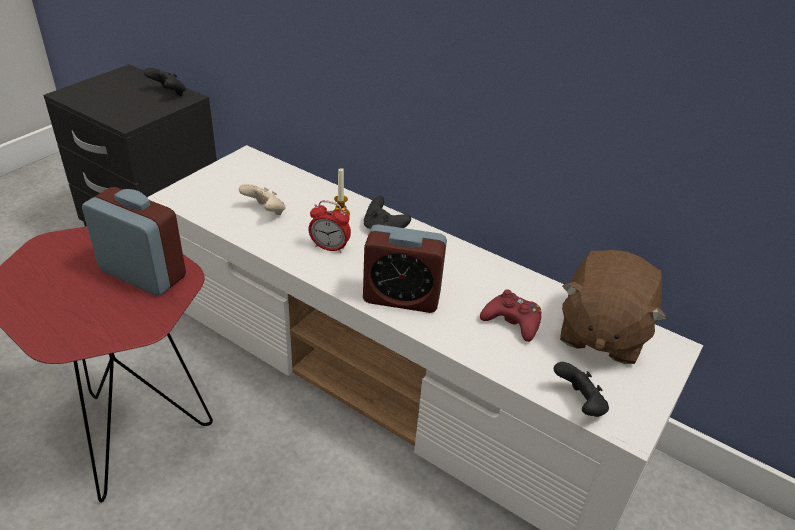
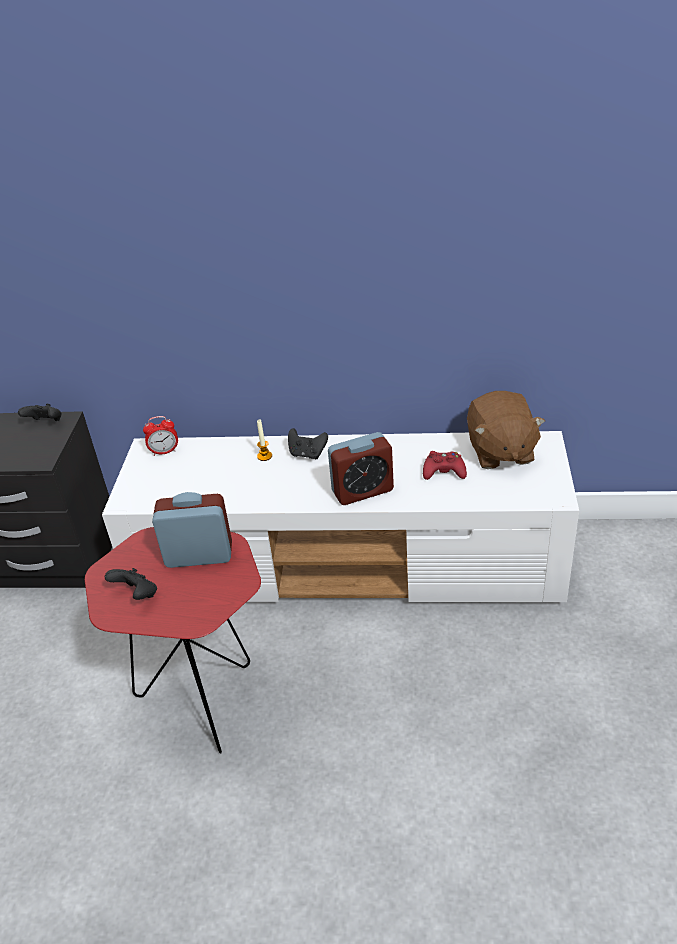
camera: 25 degrees left, 0 degrees up
beige game controller [239,184,286,215] -> none
alarm clock [309,200,351,253] -> alarm clock moved to [143,416,178,456]
black game controller [554,362,609,417] -> black game controller moved to [105,568,157,600]

